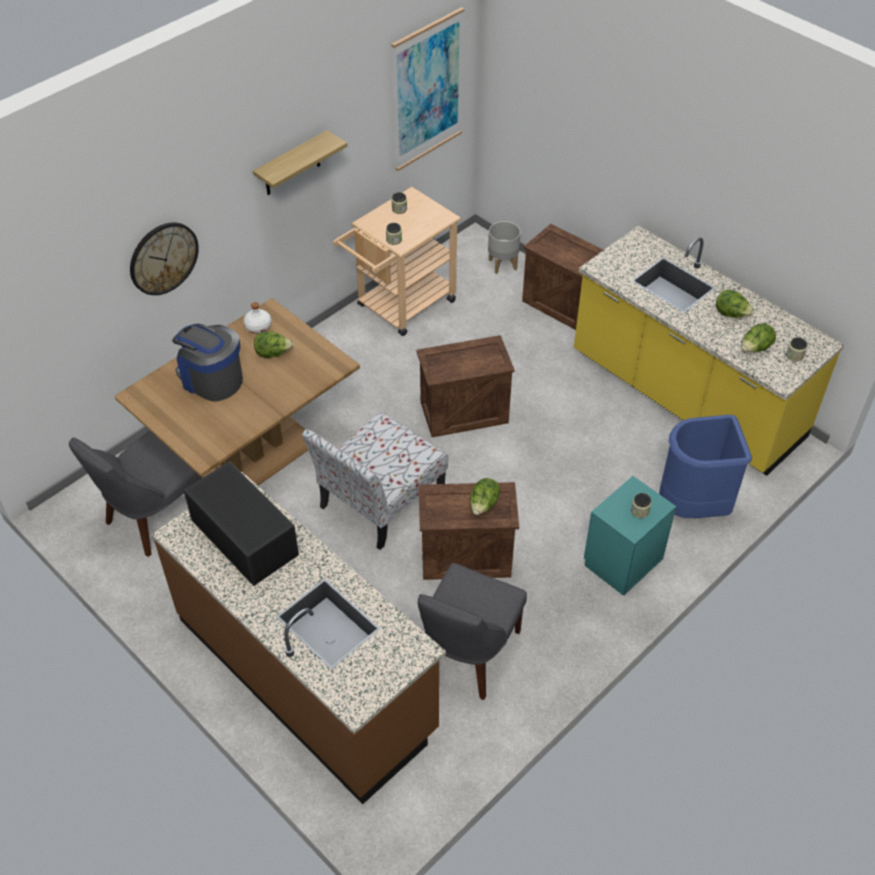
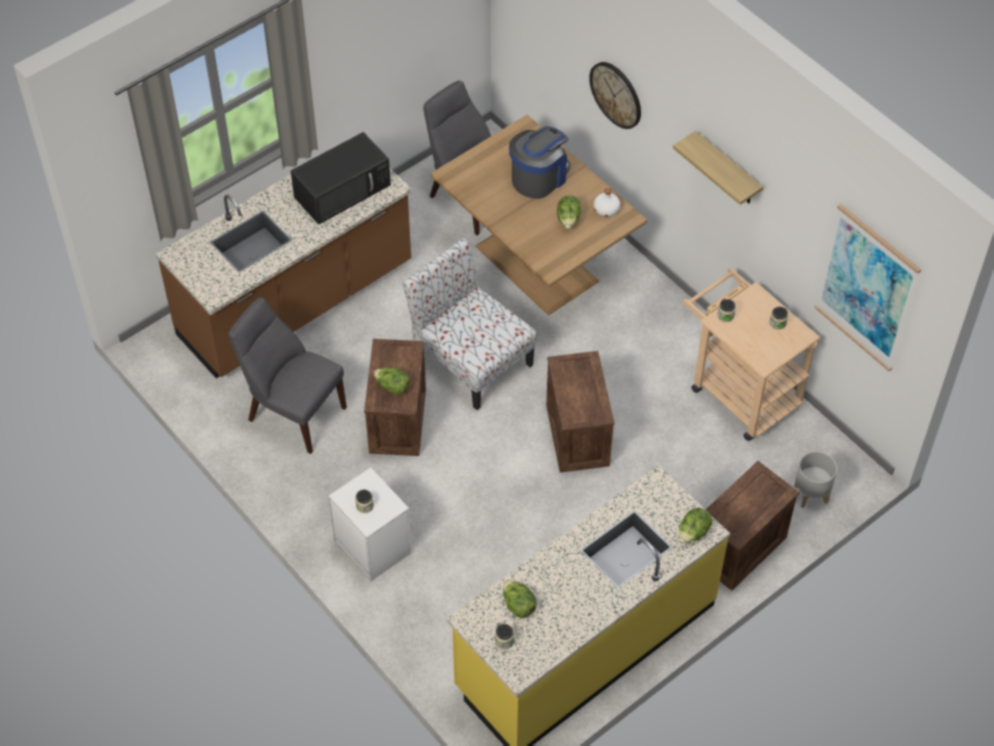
camera: 95 degrees right, 5 degrees up
turquoise nightstand [584,476,676,596] -> white nightstand [329,467,412,581]
blue trash can [659,415,752,518] -> none
lettuce [716,289,754,318] -> lettuce moved to [679,508,712,543]

